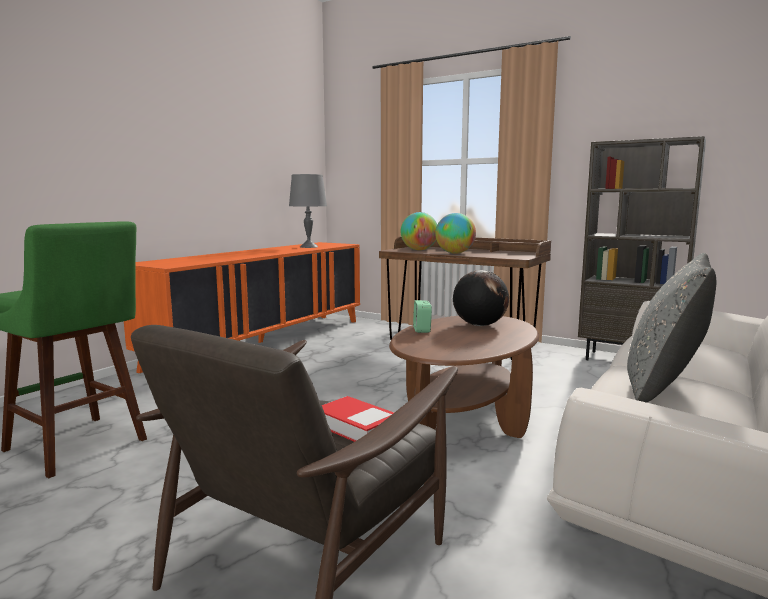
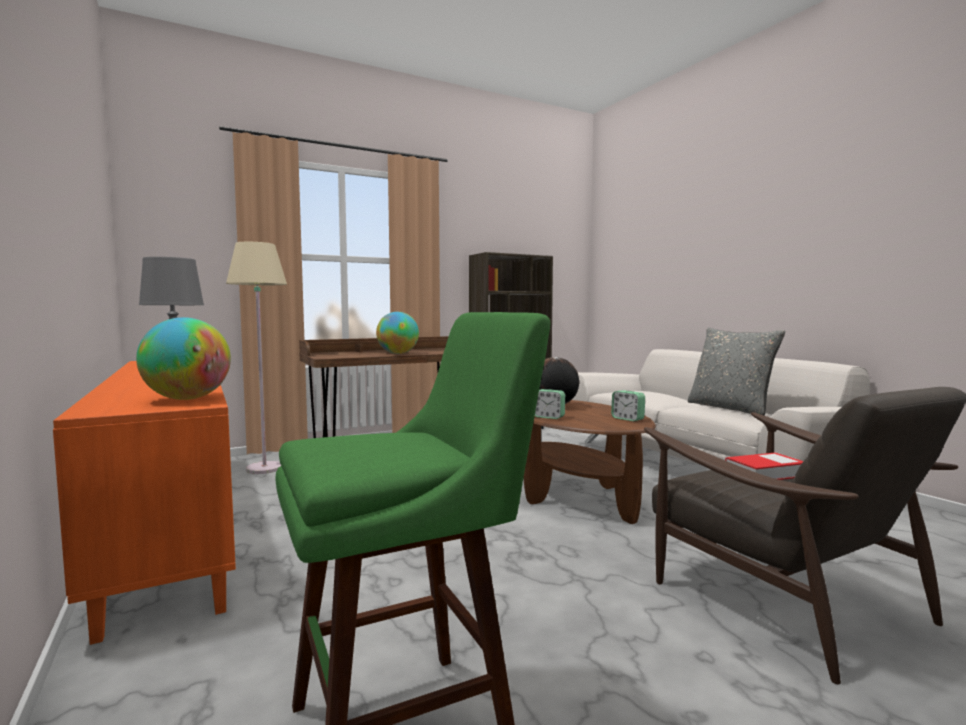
camera: 60 degrees left, 5 degrees down
globe [401,212,437,250] -> globe moved to [136,317,231,400]
none -> beige floor lamp [226,242,287,474]
none -> alarm clock [611,390,645,421]

